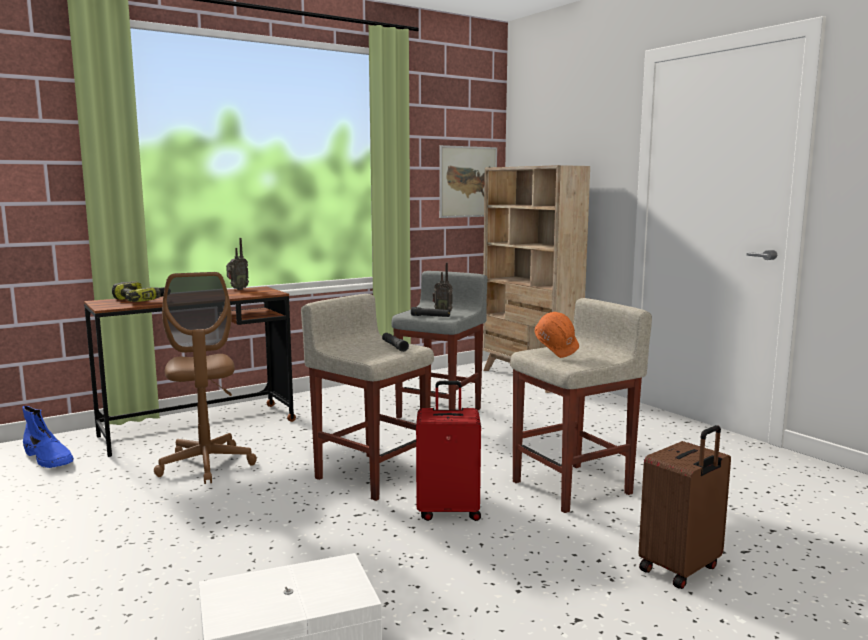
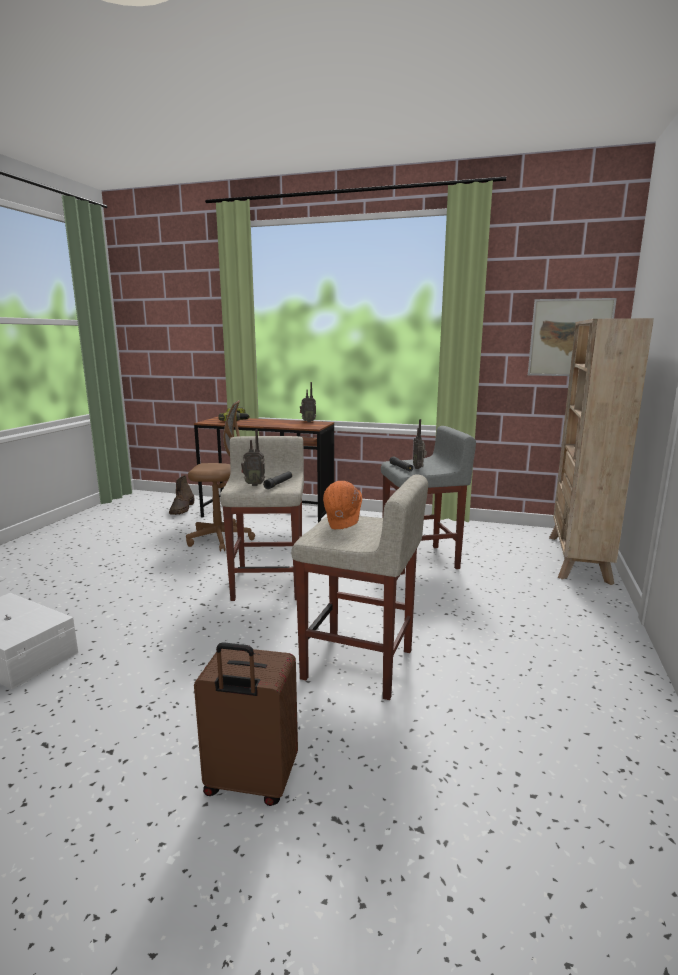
camera: 50 degrees right, 5 degrees up
blue boot [22,406,74,468] -> brown boot [169,475,194,515]
brown office chair [154,272,257,484] -> brown office chair turned 120 degrees counterclockwise [186,400,255,552]
red suitcase [416,381,481,521] -> none
none -> radio [241,429,265,486]

